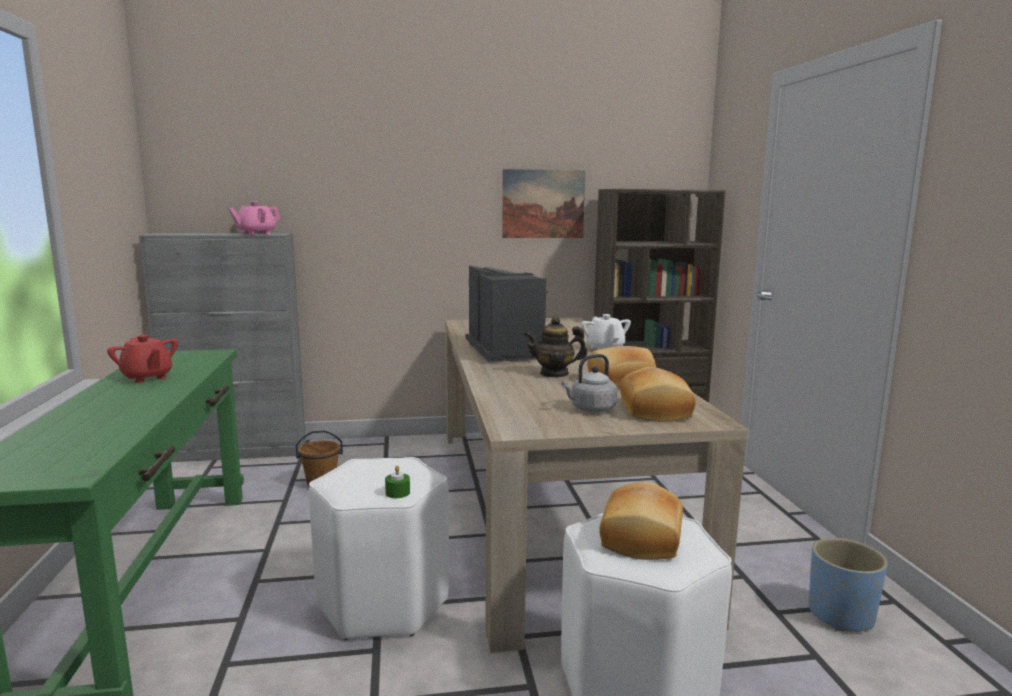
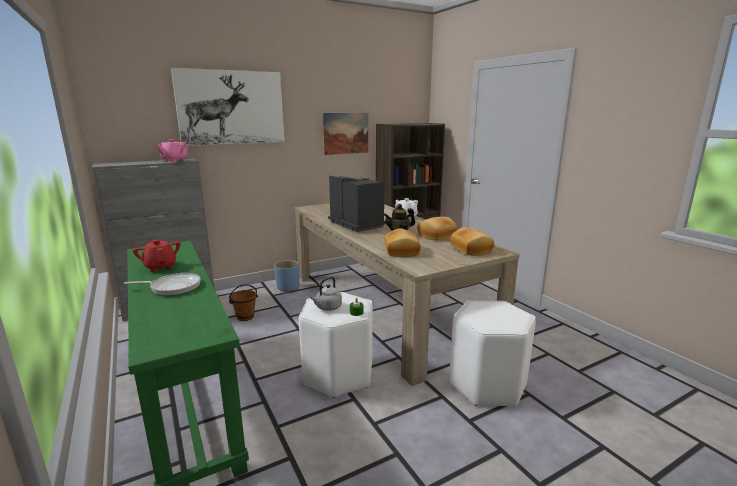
camera: 20 degrees left, 5 degrees up
red teapot [107,335,178,383] -> red teapot turned 150 degrees counterclockwise [133,239,180,272]
grey kettle [561,354,617,412] -> grey kettle moved to [311,277,342,311]
bread [599,481,683,560] -> bread moved to [385,228,421,257]
blue planter [809,538,887,632] -> blue planter moved to [274,260,300,292]
none -> frying pan [124,273,201,296]
none -> picture [171,68,284,146]

